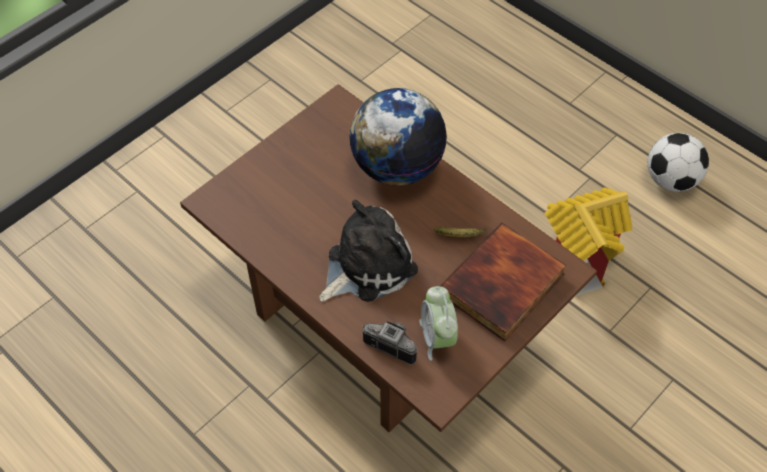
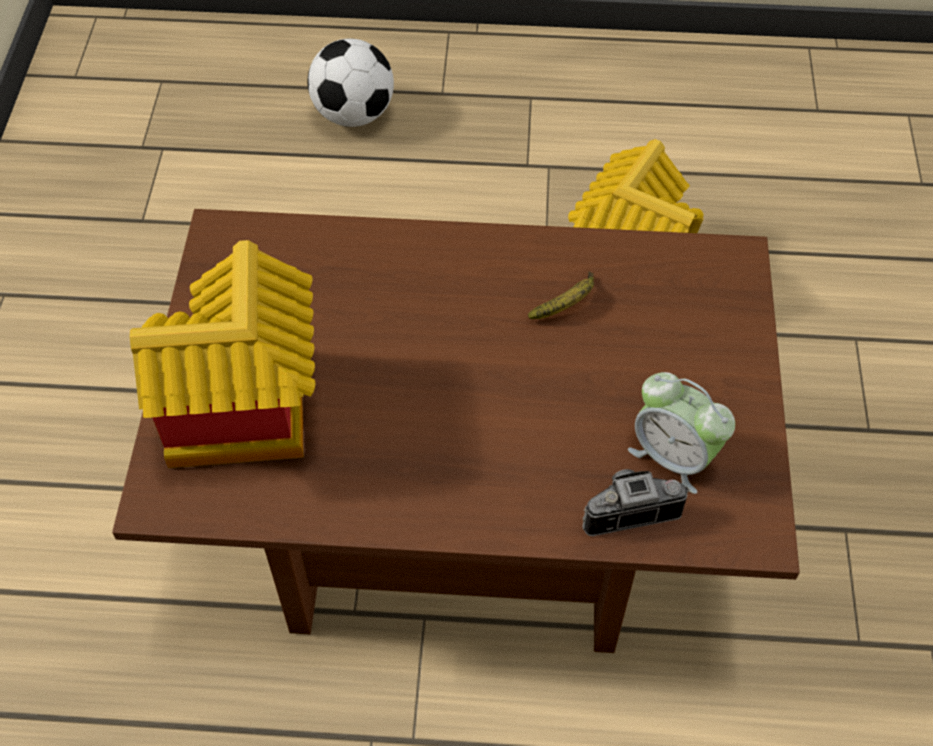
camera: 40 degrees left, 0 degrees up
plush toy [319,200,418,302] -> none
globe [349,88,447,186] -> none
book [440,223,566,341] -> none
football [648,133,709,192] -> football moved to [307,39,394,127]
none -> toy house [130,240,315,468]

